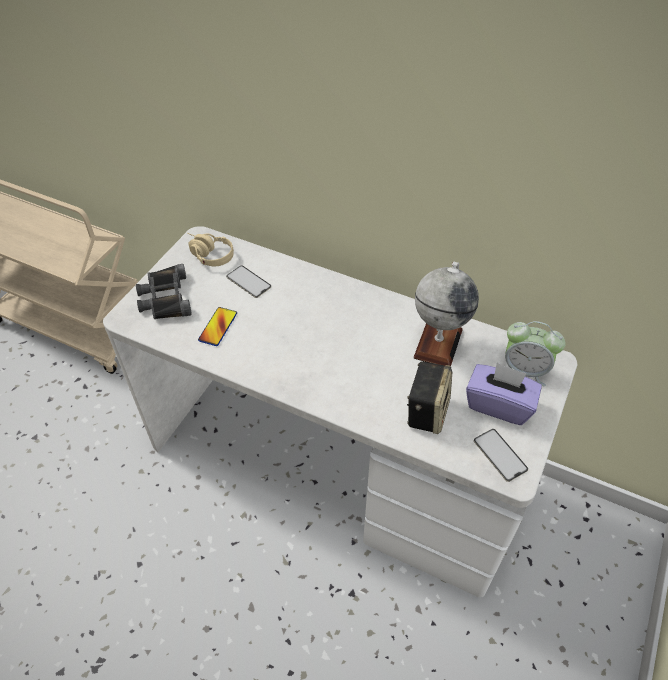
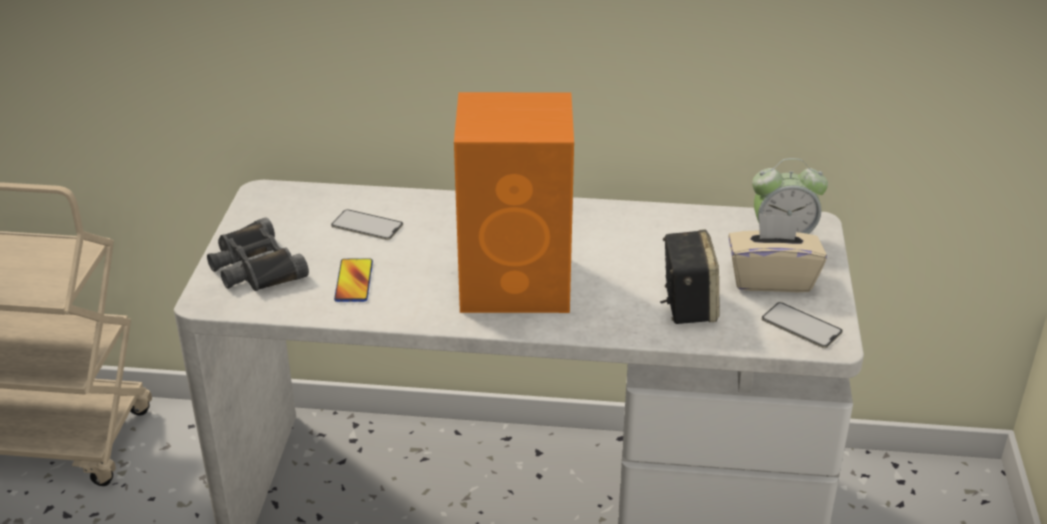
camera: 20 degrees left, 15 degrees down
beige headphones [187,233,234,266] -> none
globe [413,262,479,366] -> none
purple tissue box [466,363,542,425] -> beige tissue box [728,214,827,292]
none -> orange speaker [454,92,574,313]

